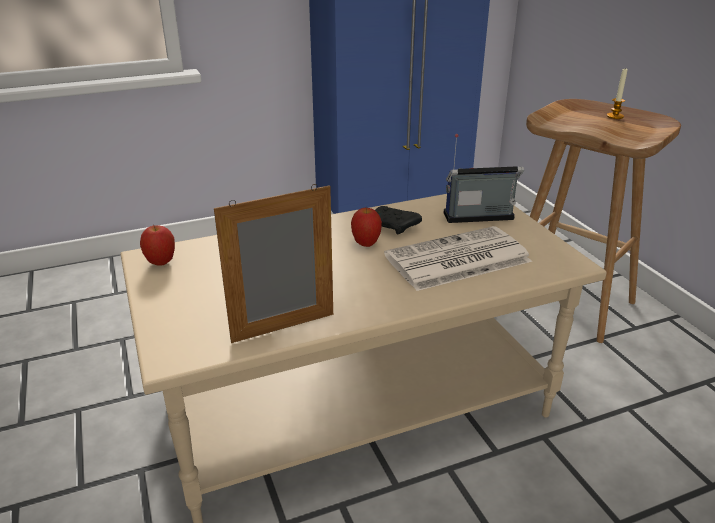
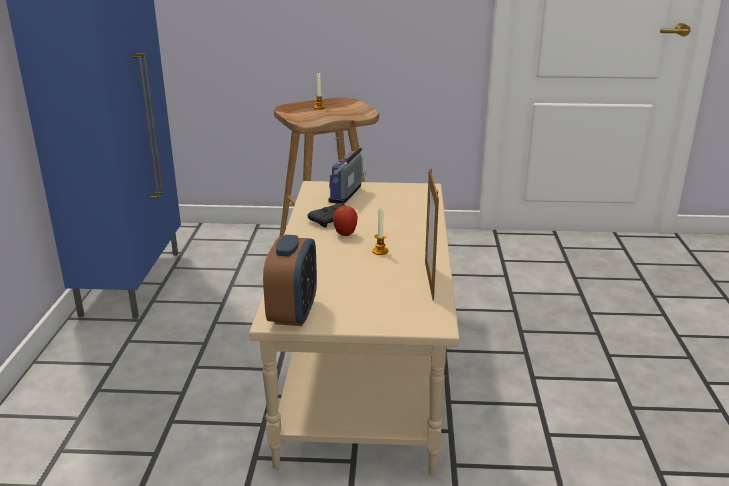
camera: 65 degrees left, 5 degrees down
apple [140,225,175,266] -> alarm clock [263,235,317,326]
newspaper [384,226,532,291] -> none
none -> candle [372,207,389,255]

